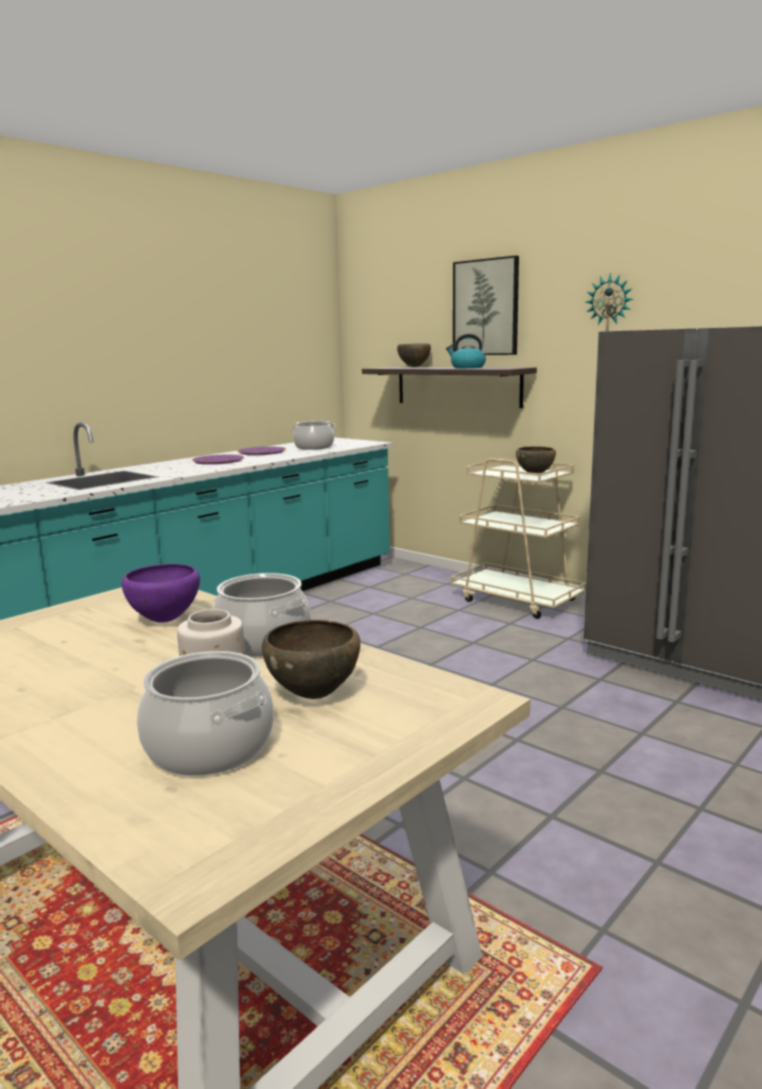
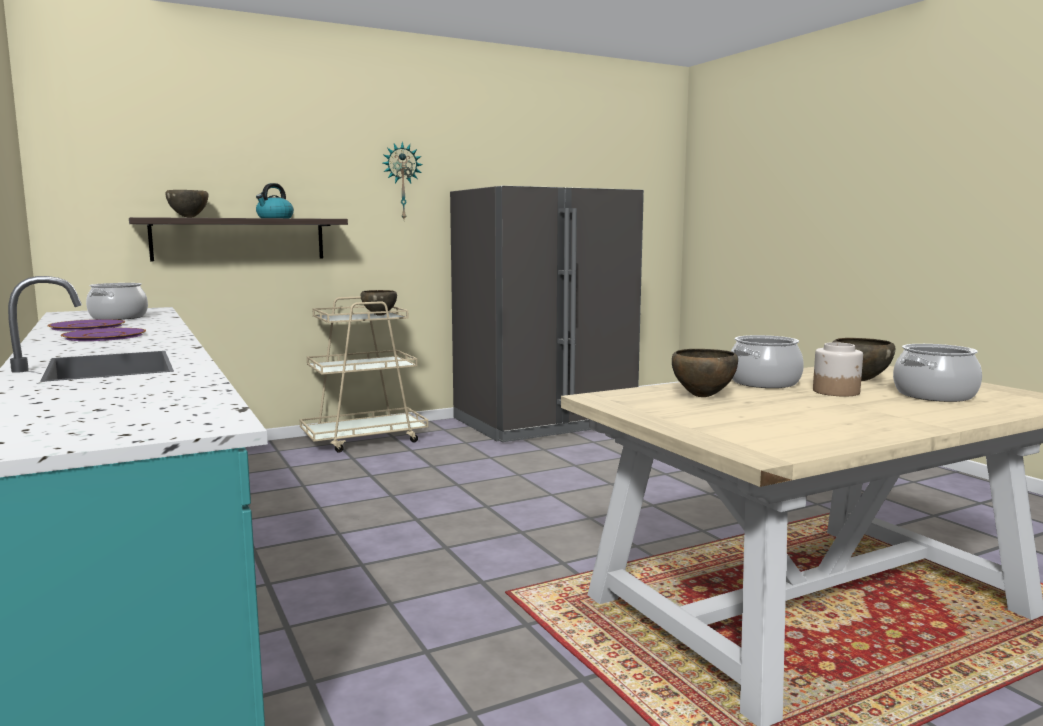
camera: 70 degrees left, 5 degrees down
purple bowl [121,564,200,623] -> brown bowl [672,349,738,397]
picture [453,255,519,355] -> none

